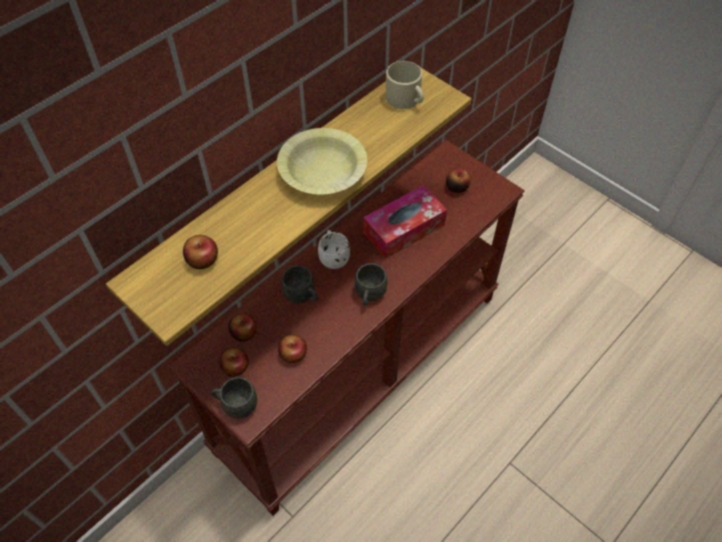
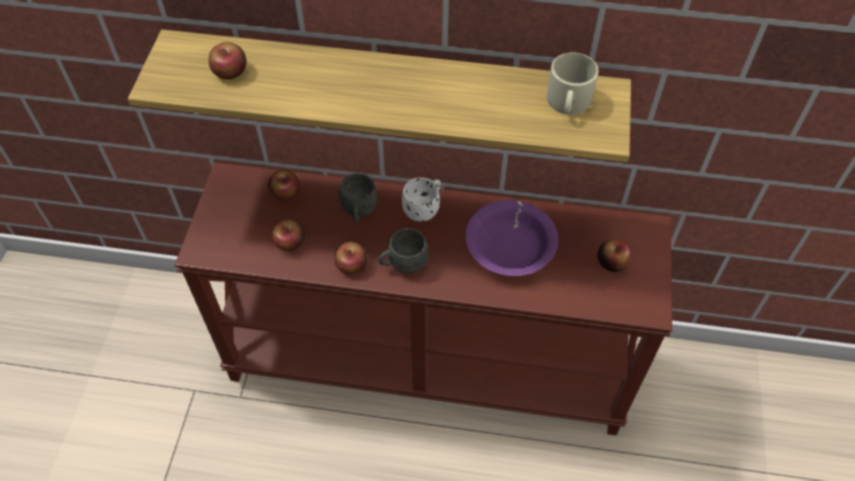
camera: 55 degrees right, 0 degrees up
grey mug [211,377,257,418] -> none
apple [219,347,249,377] -> apple moved to [334,241,367,274]
yellow bowl [277,128,367,194] -> none
tissue box [363,185,447,259] -> purple bowl [465,200,558,276]

